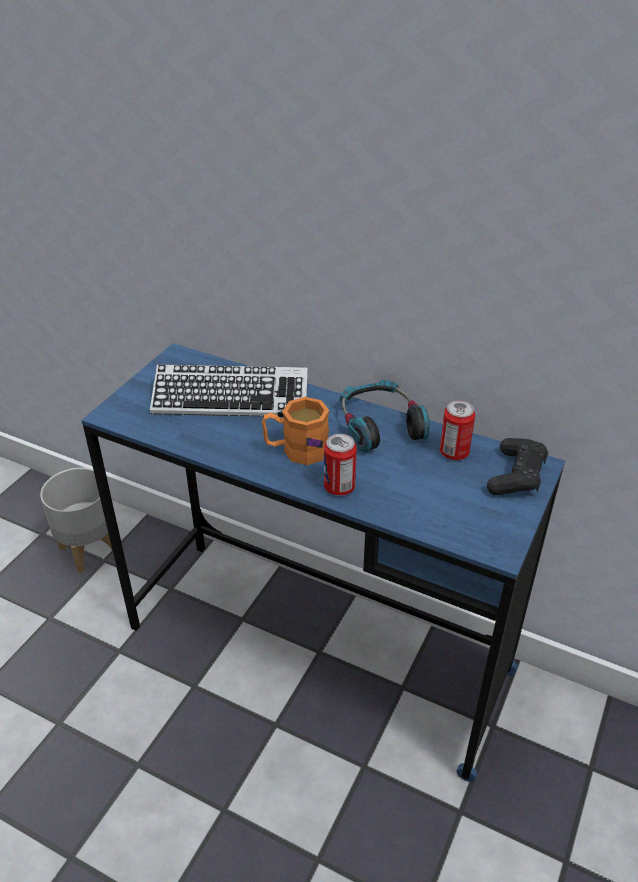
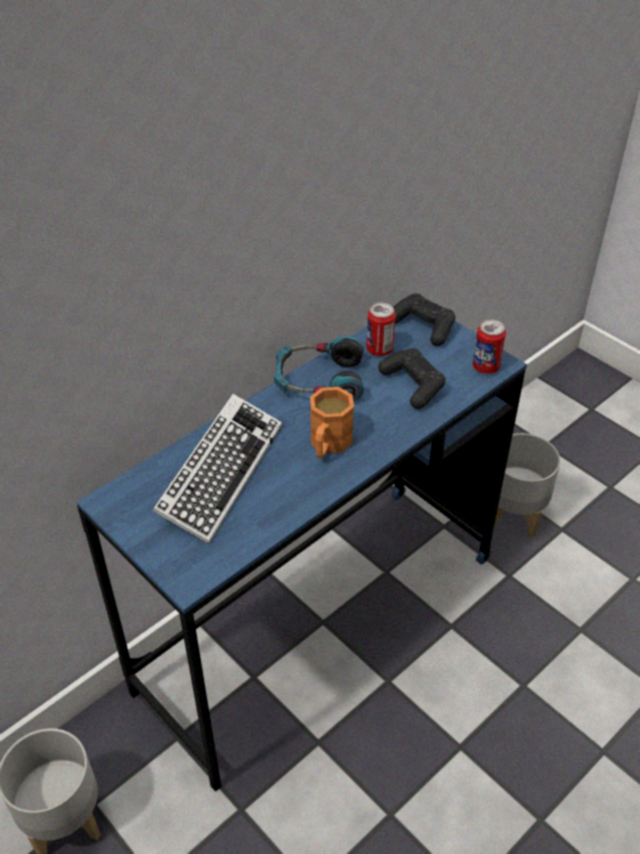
camera: 70 degrees left, 5 degrees up
can [324,434,357,496] -> can moved to [472,320,506,374]
none -> black game controller [378,348,446,409]
none -> grey planter [494,433,560,538]

